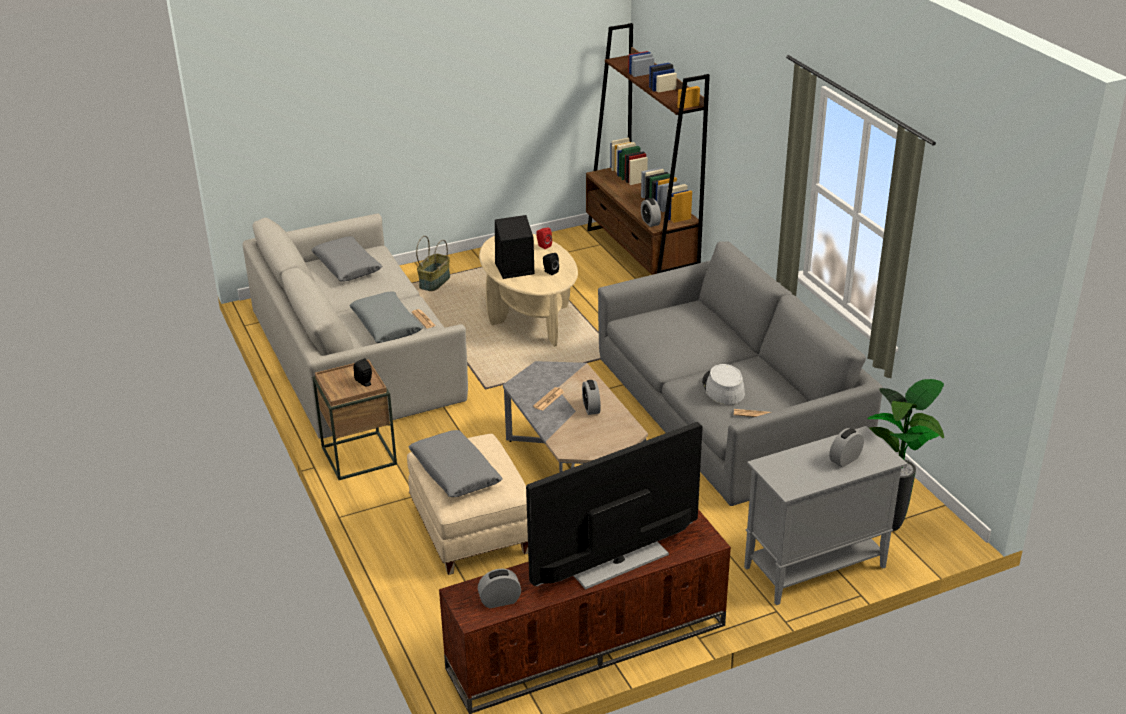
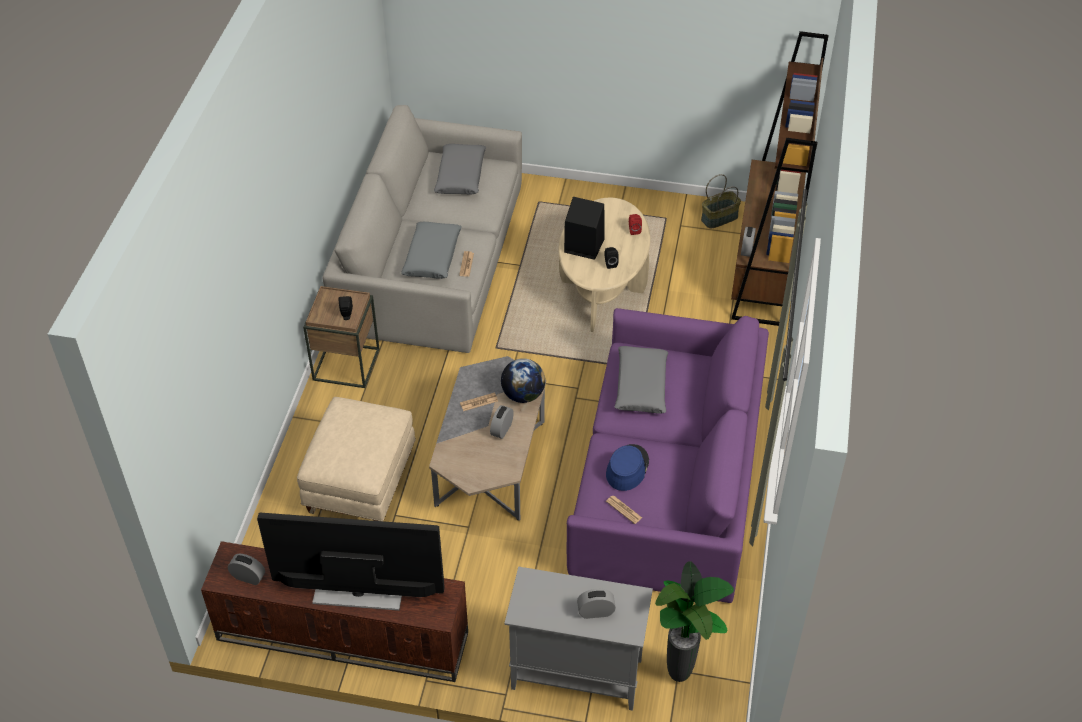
camera: 35 degrees right, 15 degrees up
grey pillow [408,430,503,497] -> grey pillow moved to [615,346,668,414]
basket [416,236,450,291] -> basket moved to [701,174,741,228]
grey sofa [598,242,883,506] -> purple sofa [566,308,769,603]
grey hat [702,364,745,405] -> blue hat [606,444,649,491]
none -> globe [501,358,545,403]

